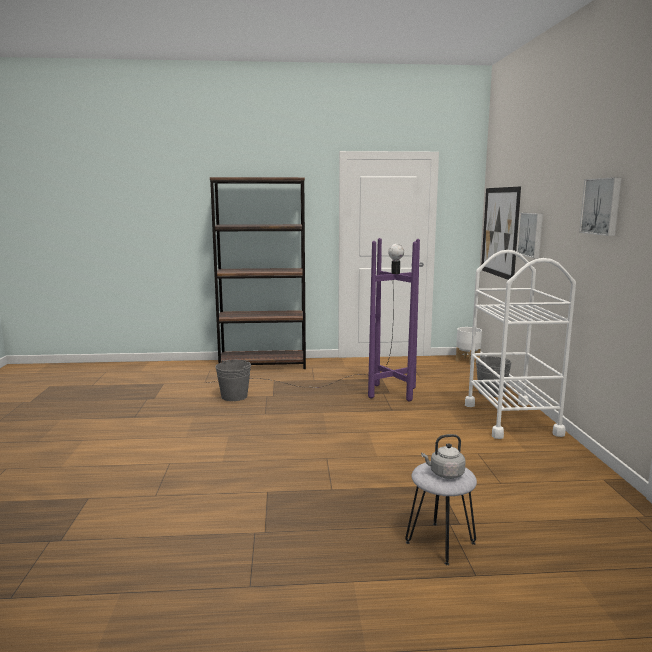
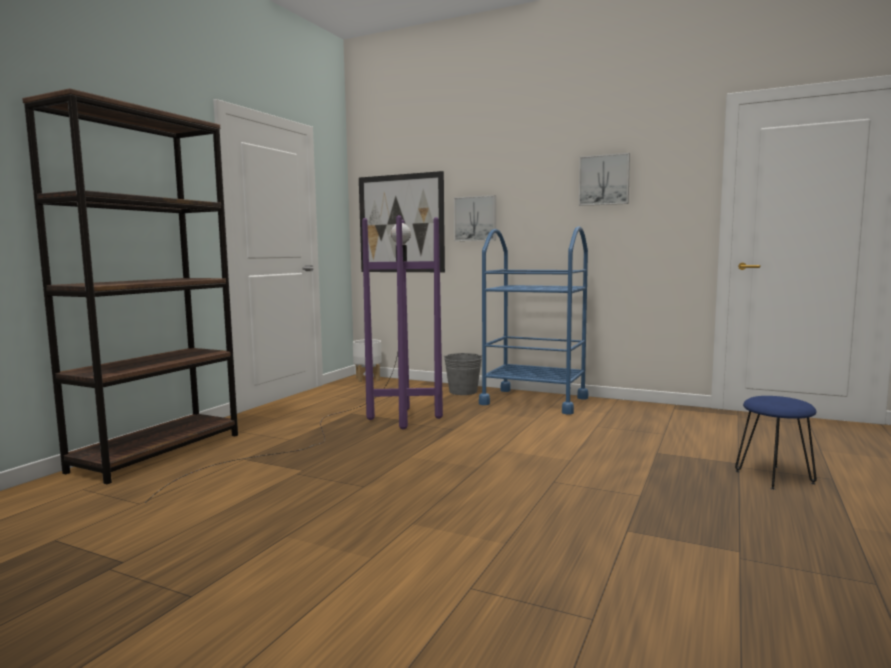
camera: 60 degrees left, 5 degrees down
grey bucket [215,360,251,401] -> none
grey stool [405,461,477,565] -> blue stool [735,396,817,490]
grey kettle [421,434,466,479] -> none
white cart [465,250,576,439] -> blue cart [479,226,588,414]

